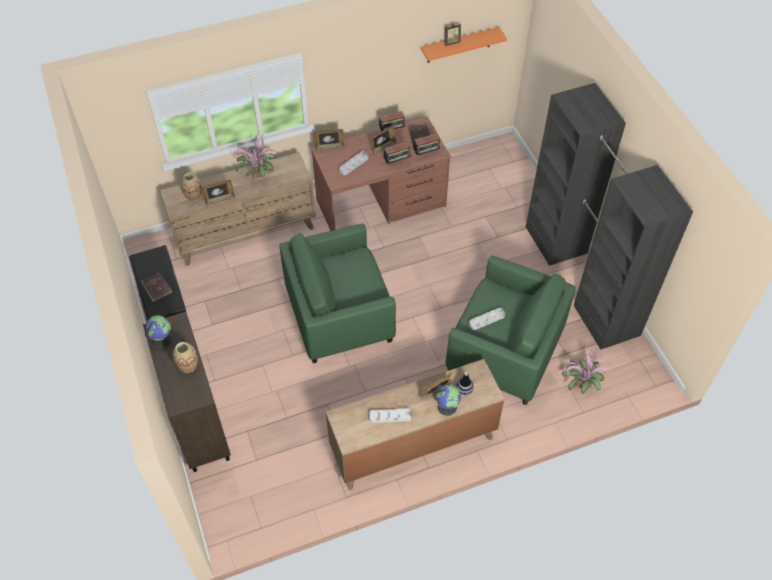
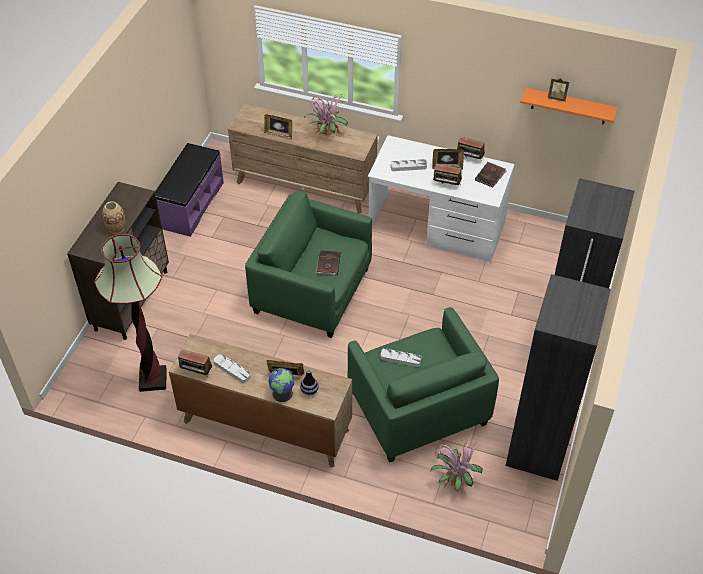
camera: 40 degrees right, 5 degrees down
brown book [141,272,172,302] -> brown book moved to [315,250,340,275]
globe [145,315,172,348] -> none
vase [181,173,202,201] -> none
brown desk [311,117,451,231] -> white desk [368,135,515,263]
picture frame [314,129,344,150] -> none
radio [413,133,440,155] -> radio moved to [178,349,212,375]
none -> floor lamp [94,234,167,392]

